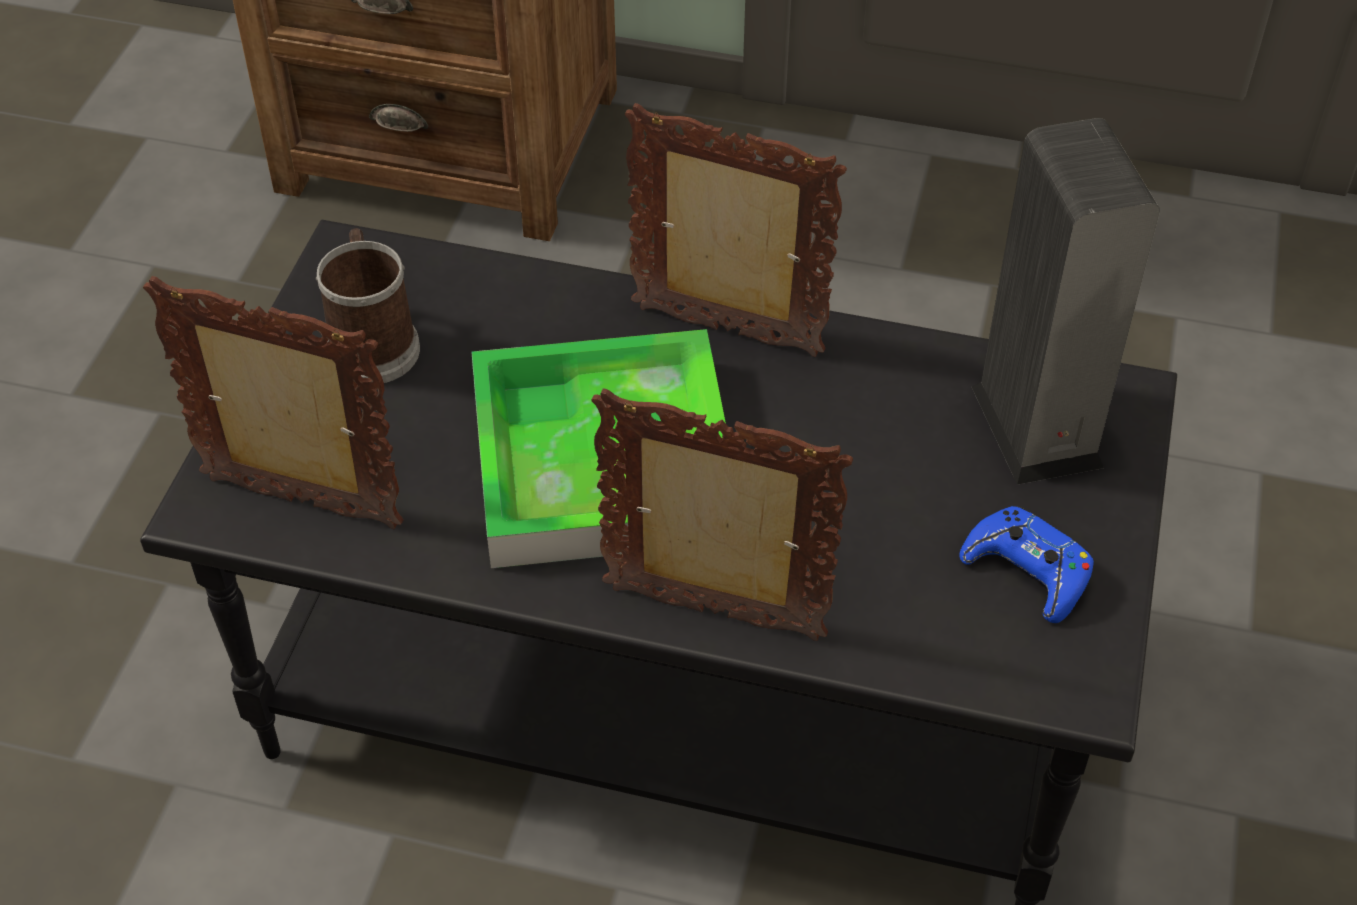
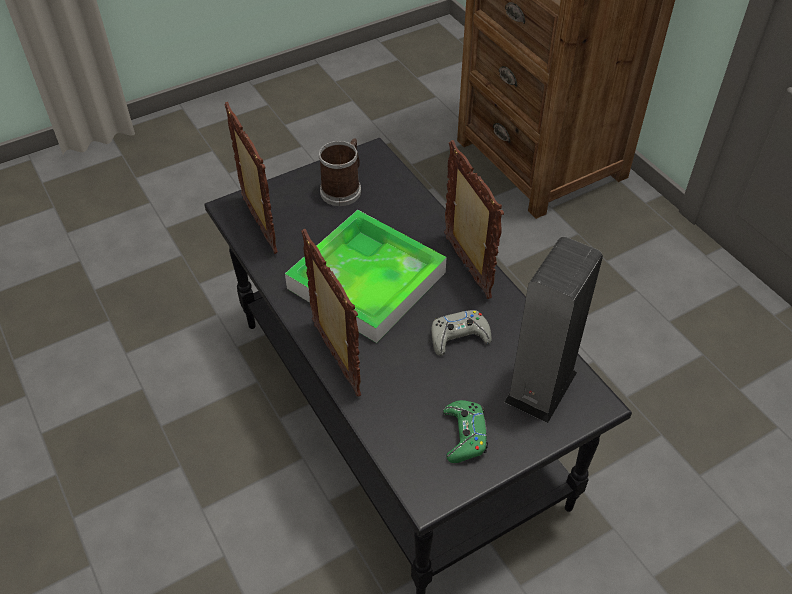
camera: 45 degrees right, 0 degrees up
blue game controller [959,506,1094,623] -> green game controller [443,400,488,463]
none -> grey game controller [431,310,492,356]

